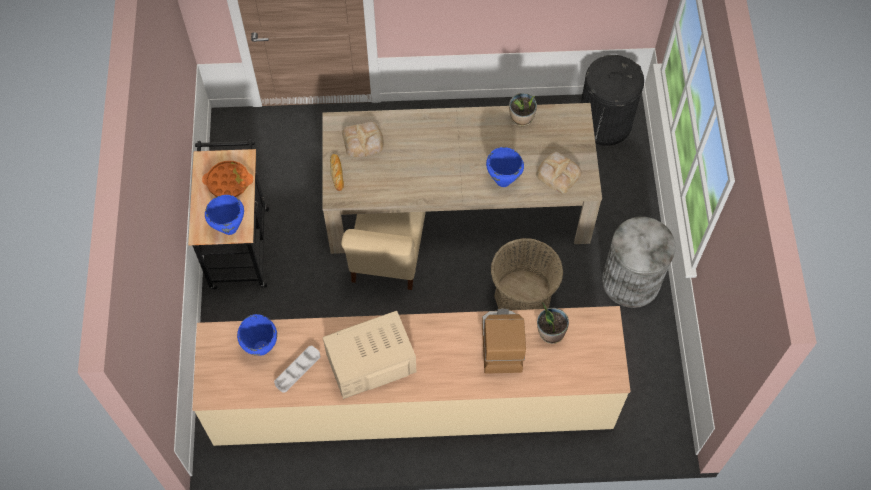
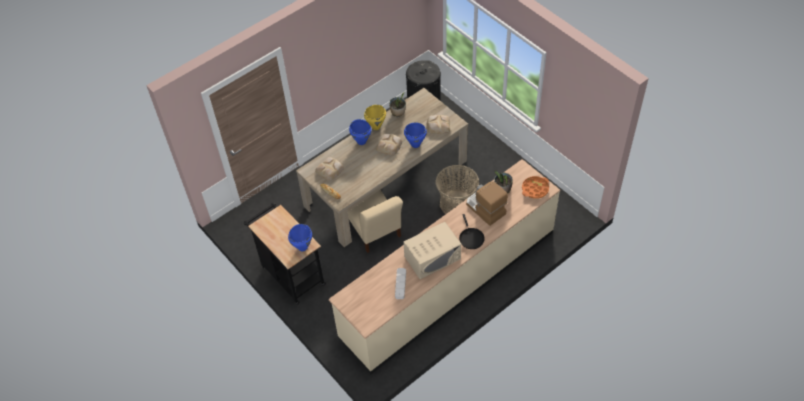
camera: 35 degrees left, 10 degrees down
orange tray [202,161,253,197] -> orange tray moved to [522,176,549,199]
blue cooking pot [237,314,277,355] -> blue cooking pot moved to [349,119,371,145]
beige microwave [323,311,416,399] -> beige microwave turned 150 degrees counterclockwise [403,222,461,279]
grey trash can [602,217,676,308] -> none
none -> yellow cooking pot [364,105,386,130]
none -> bread [376,134,402,156]
none -> black frying pan [459,214,485,249]

